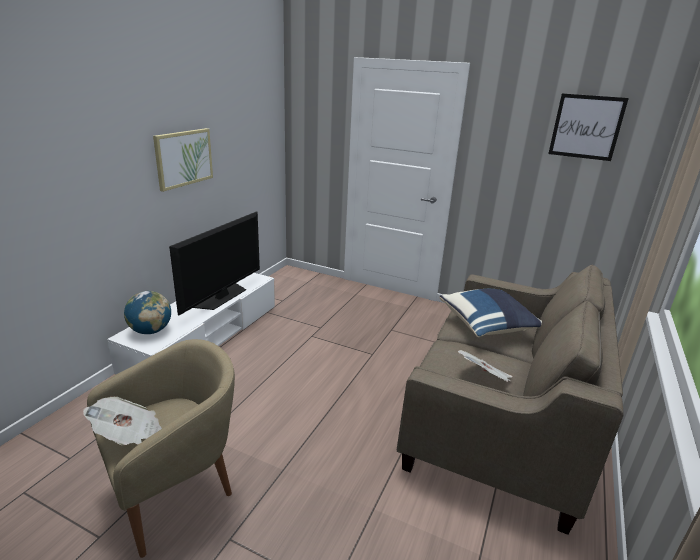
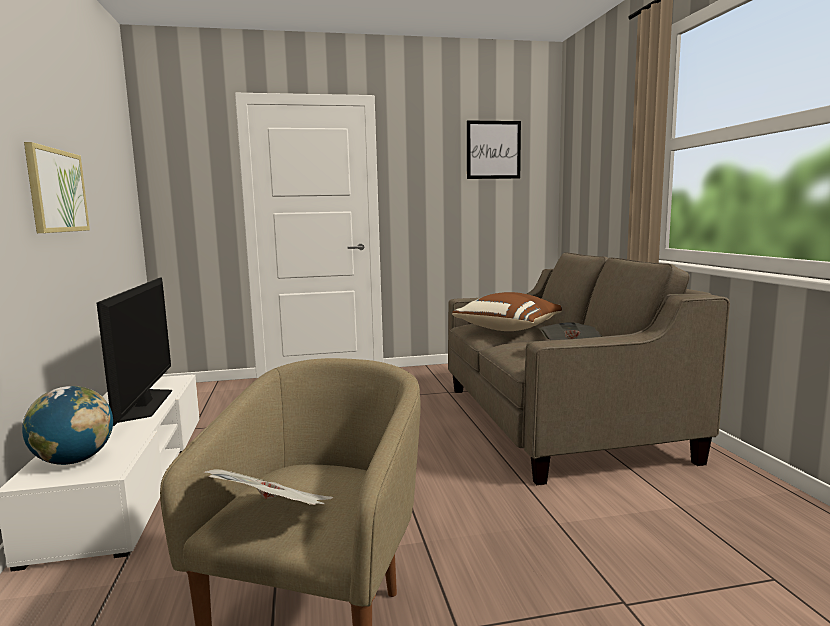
camera: 35 degrees left, 15 degrees down
blue pillow [439,289,542,337] -> brown pillow [452,292,562,331]

